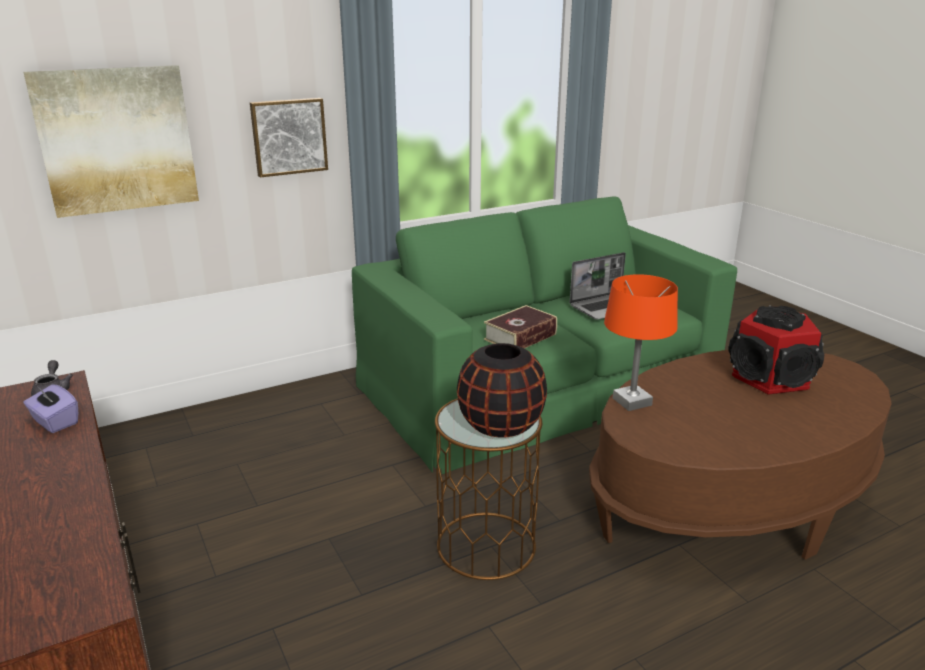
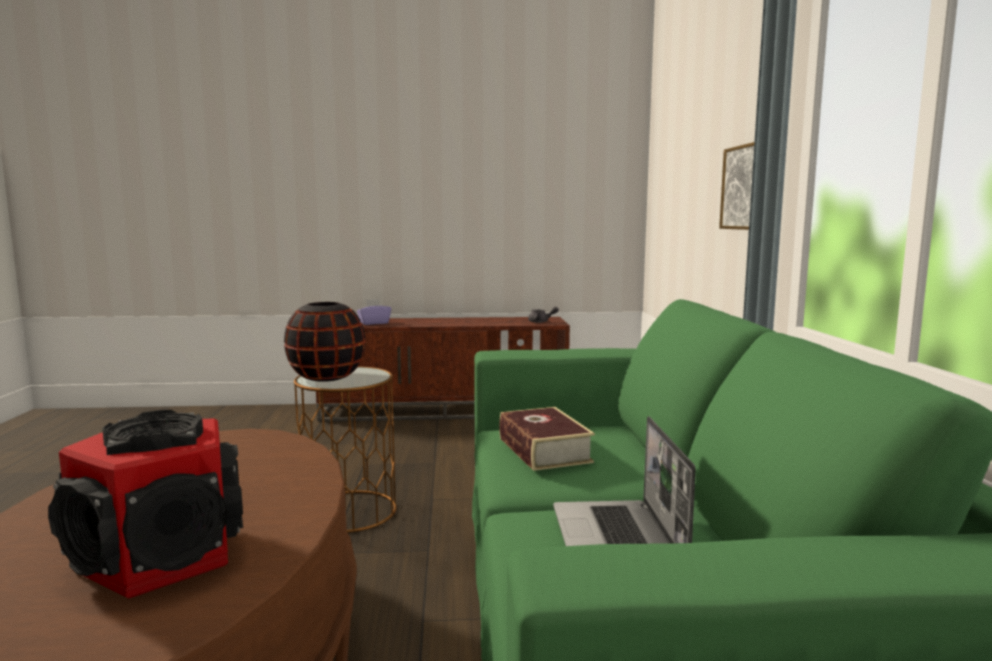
camera: 115 degrees right, 15 degrees down
purple tissue box [23,384,78,433] -> purple tissue box moved to [357,299,391,325]
picture [24,65,199,218] -> none
orange table lamp [604,274,678,411] -> none

